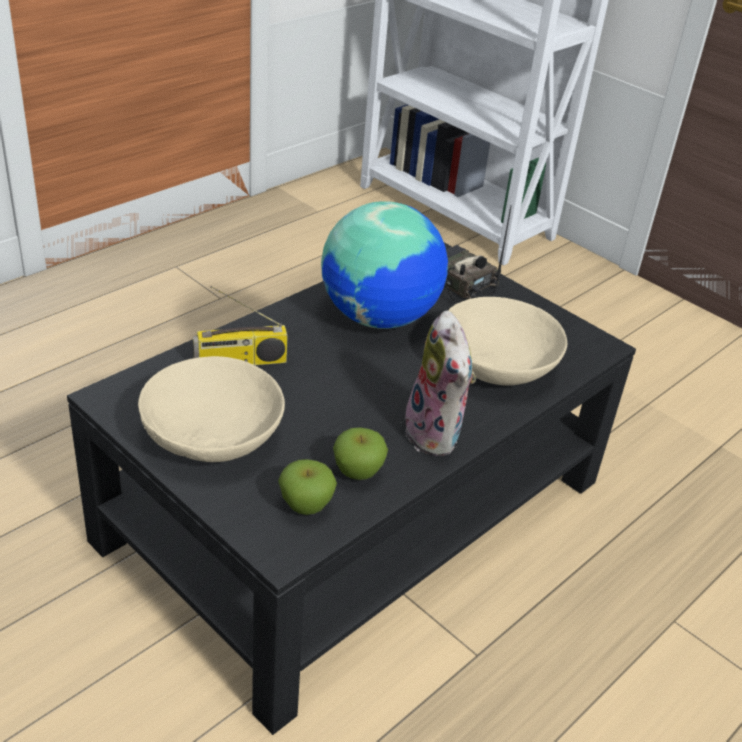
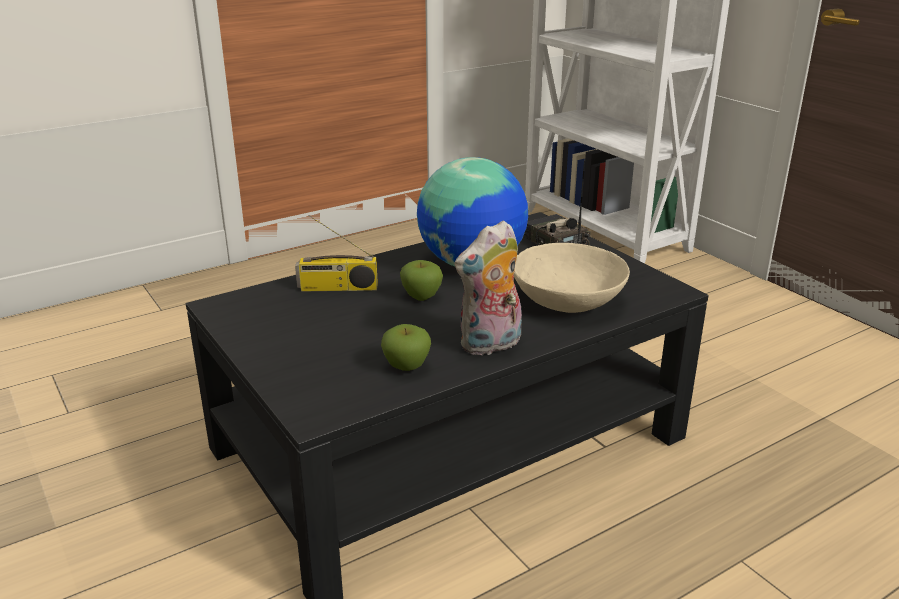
camera: 15 degrees right, 10 degrees down
beige bowl [138,356,285,462] -> none
apple [278,459,337,515] -> apple moved to [400,260,443,301]
plush toy [401,311,476,456] -> plush toy turned 60 degrees clockwise [455,220,522,355]

